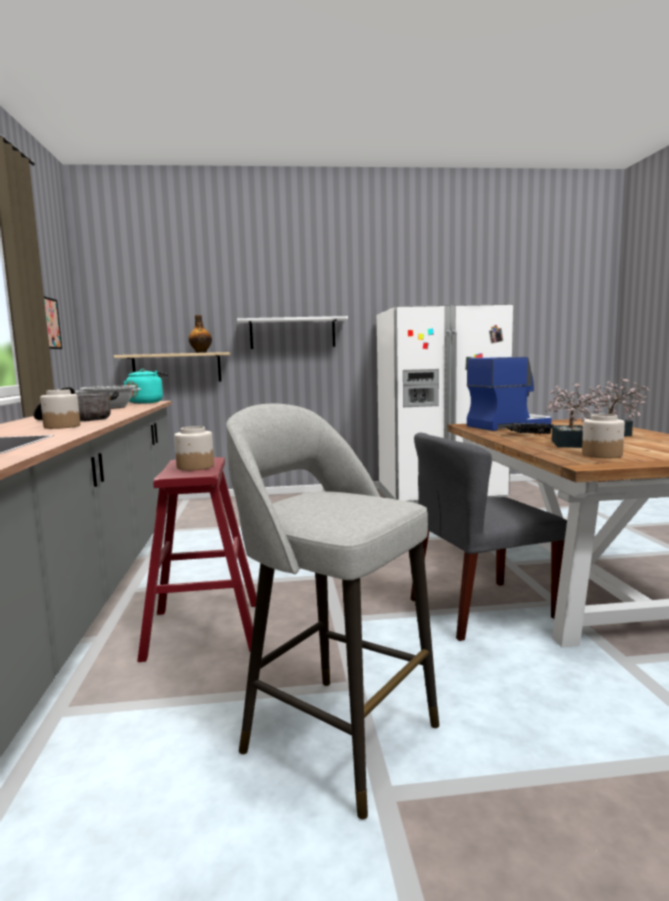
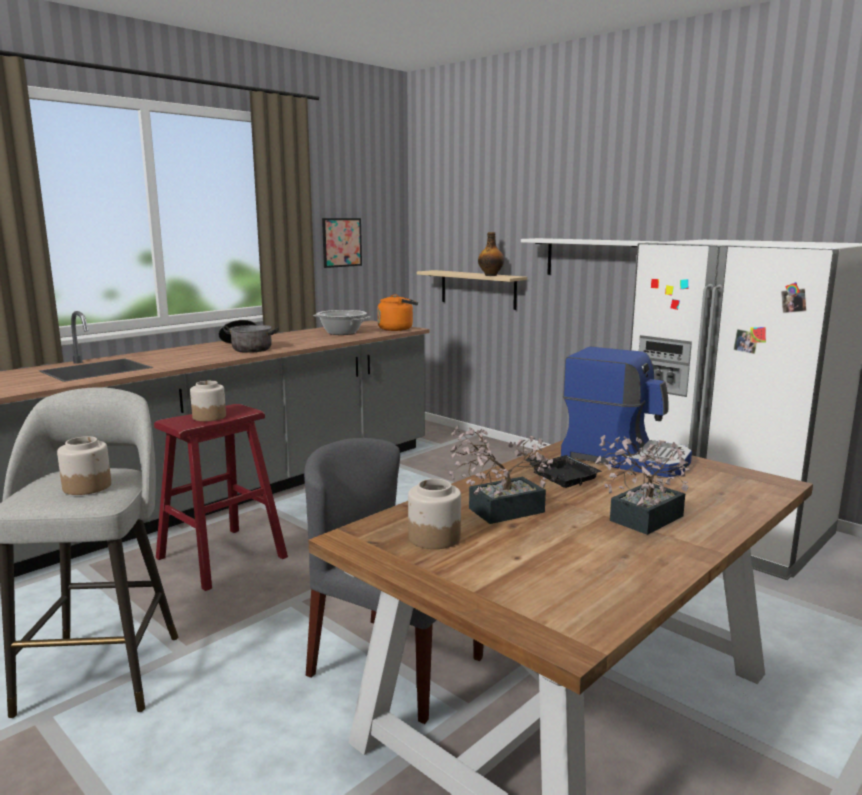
camera: 50 degrees right, 5 degrees up
jar [40,390,80,429] -> jar moved to [57,436,111,495]
turquoise kettle [123,369,168,404] -> orange kettle [377,295,418,331]

